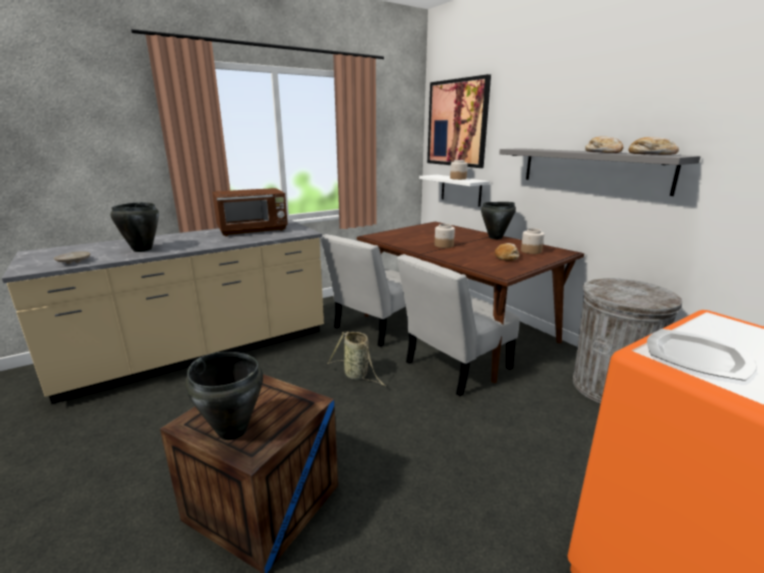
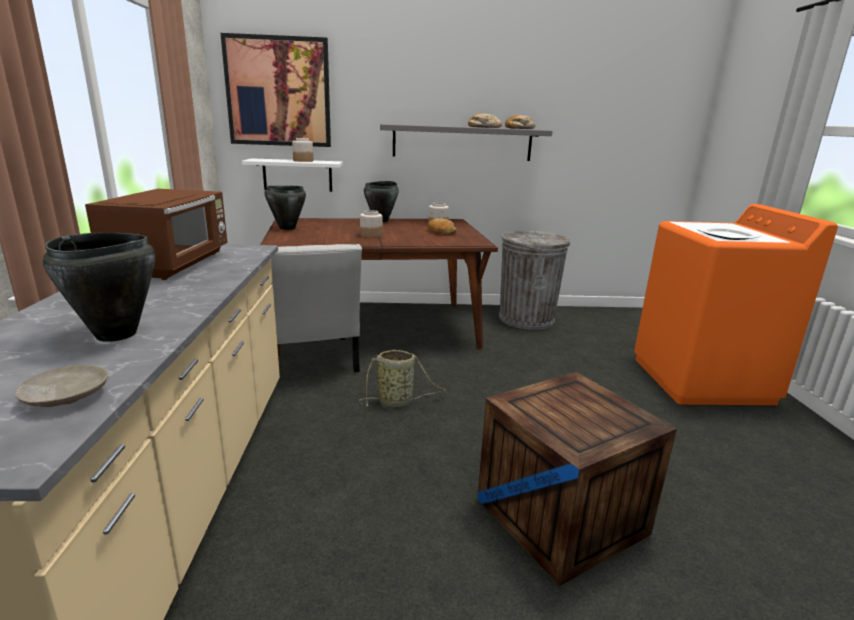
camera: 60 degrees left, 0 degrees up
black cooking pot [185,352,263,440] -> black cooking pot moved to [264,186,306,230]
white chair [397,254,520,396] -> none

